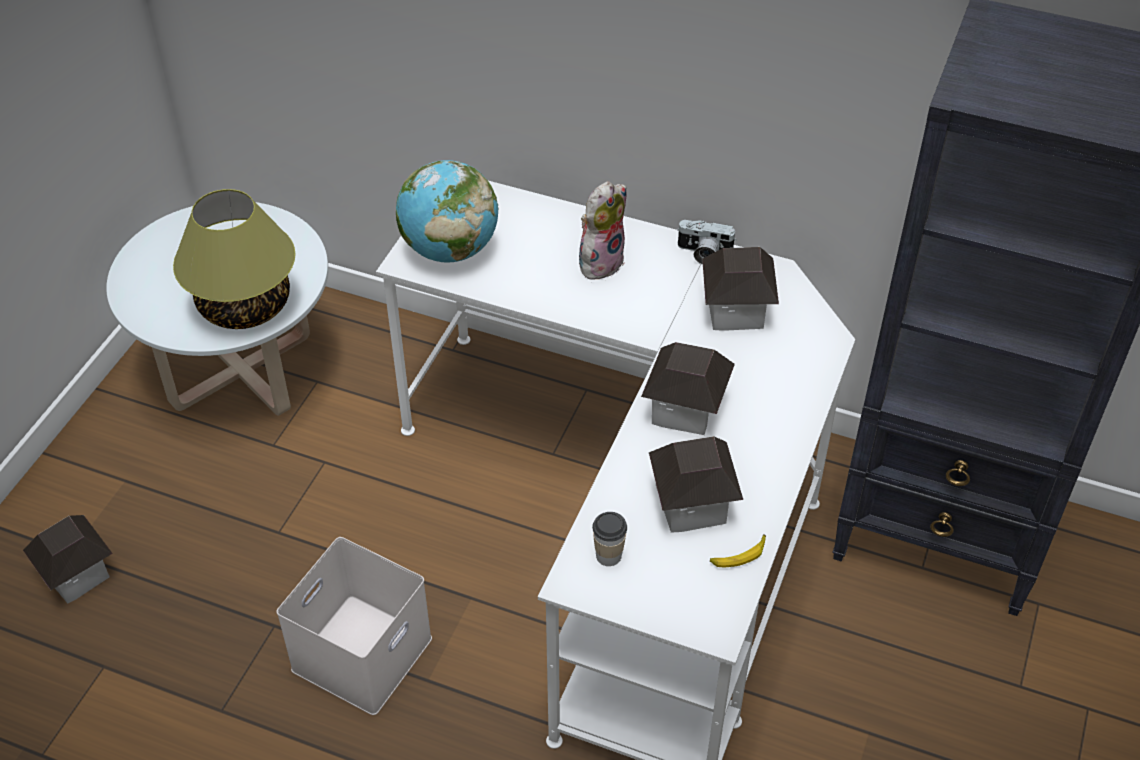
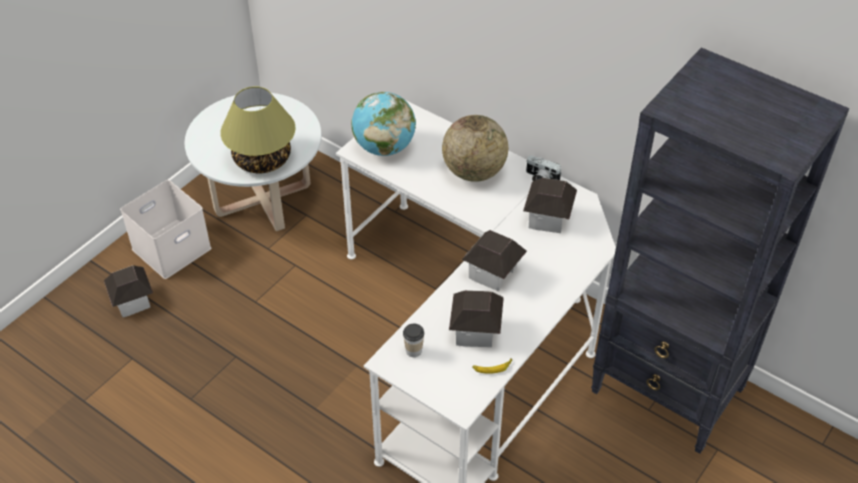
camera: 15 degrees right, 0 degrees up
white storage box [277,537,432,715] -> white storage box moved to [120,180,211,279]
plush toy [575,181,626,280] -> globe [442,115,508,182]

